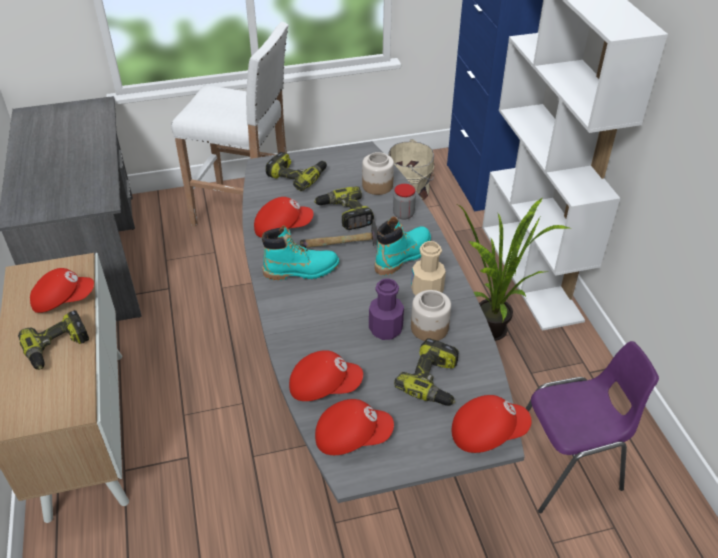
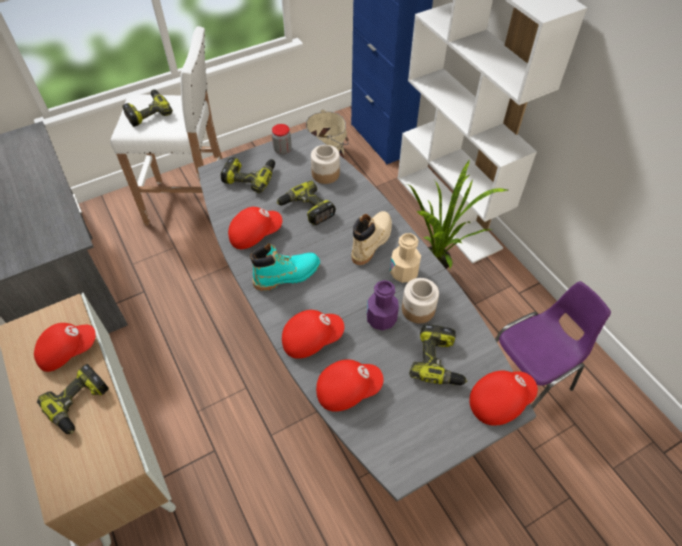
camera: 15 degrees left, 10 degrees up
hammer [300,220,378,248] -> none
red cap [315,399,394,455] -> red cap moved to [282,310,344,359]
turquoise boot [375,217,431,275] -> beige boot [351,211,392,265]
jar [393,184,416,220] -> jar moved to [272,124,292,154]
none -> power drill [122,89,173,127]

